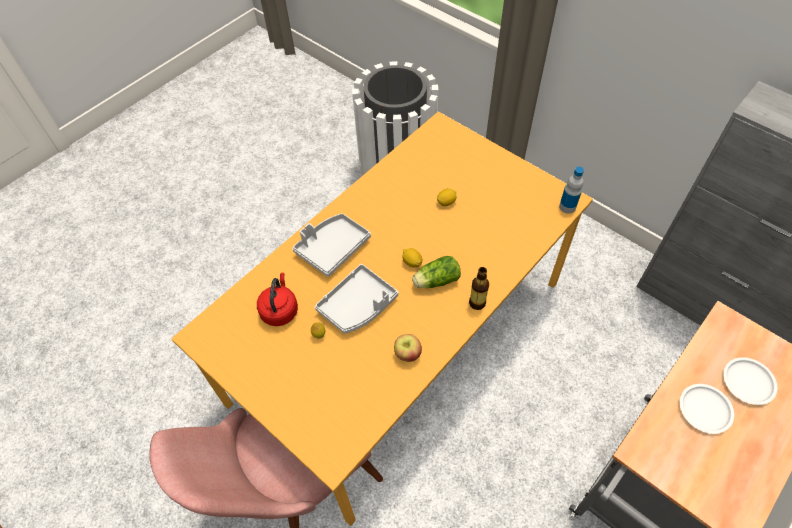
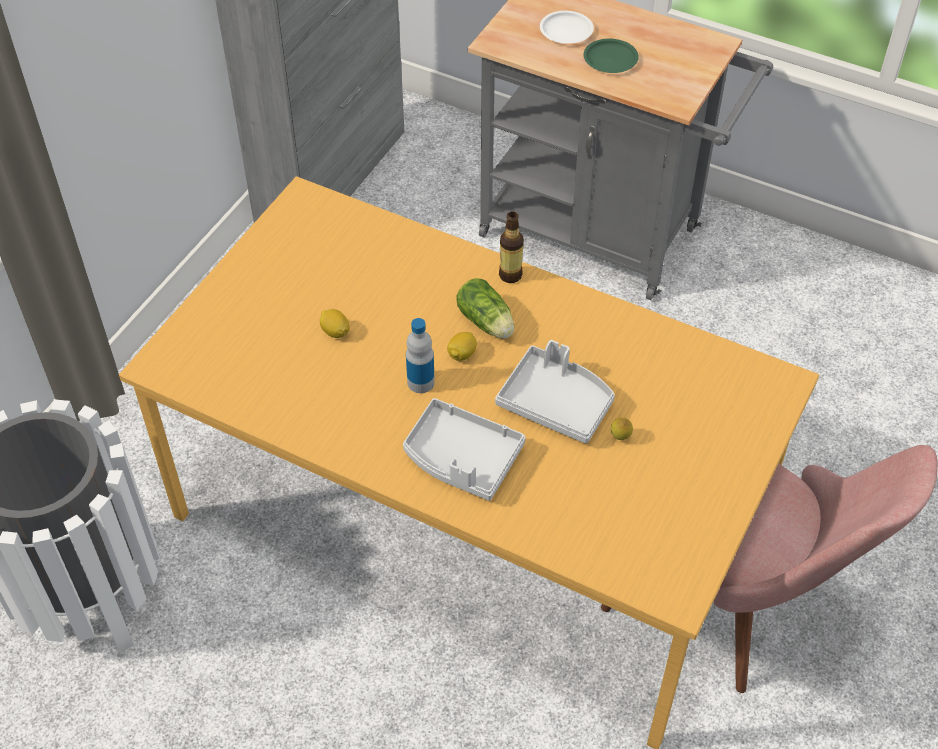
camera: 105 degrees left, 5 degrees down
red kettle [257,273,298,326] -> none
apple [394,334,422,362] -> none
bottle [559,167,584,214] -> bottle moved to [406,318,435,393]
white plate [680,384,734,434] -> green plate [583,39,639,73]

